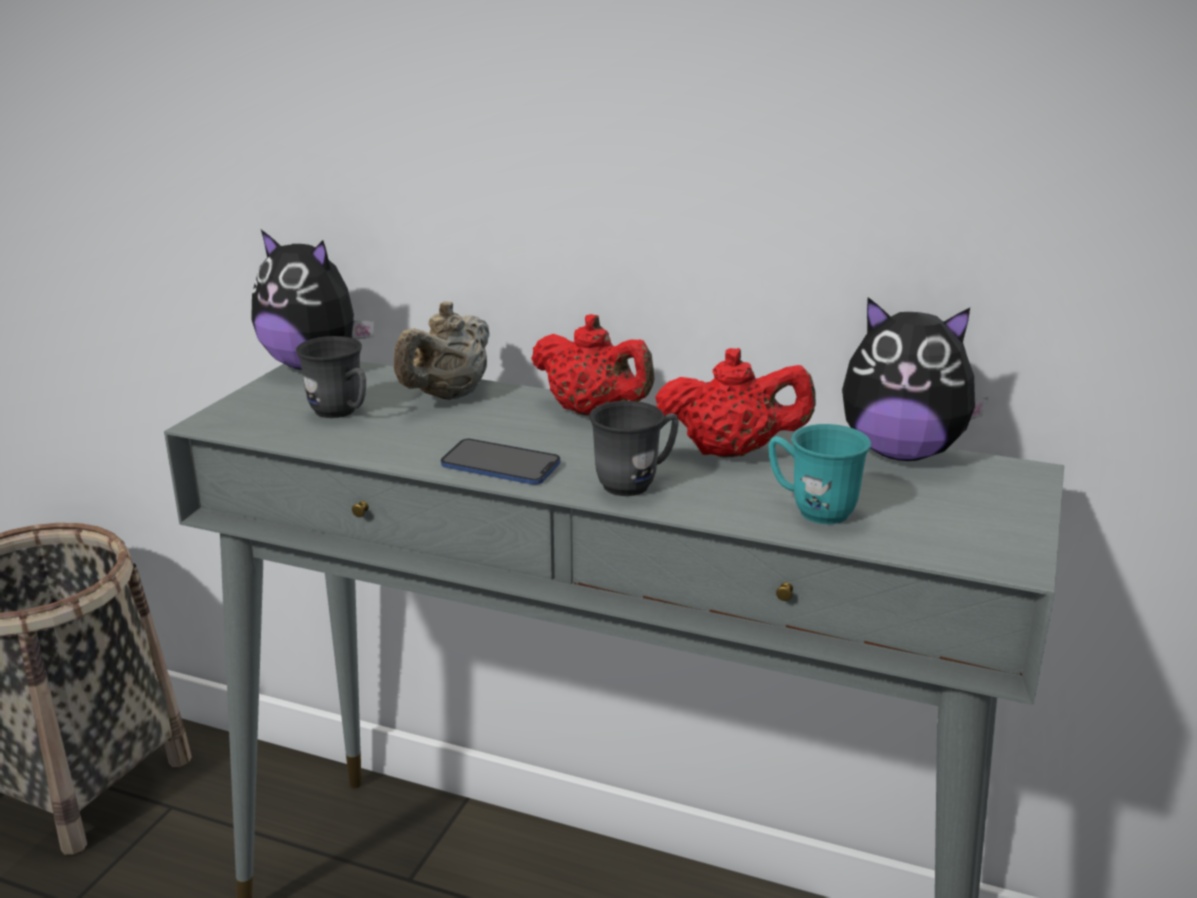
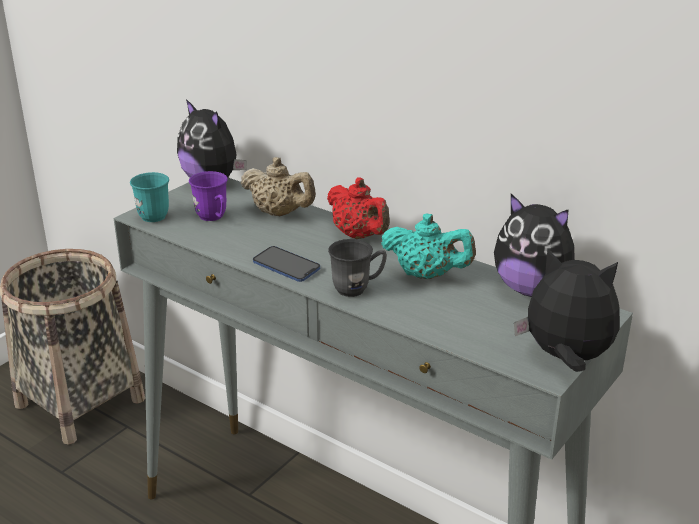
camera: 15 degrees right, 5 degrees up
grey mug [296,336,366,418] -> purple mug [189,171,228,221]
beige teapot [394,301,490,400] -> beige teapot turned 105 degrees counterclockwise [241,157,316,217]
red teapot [655,348,816,458] -> turquoise teapot [381,214,476,279]
turquoise mug [769,424,871,524] -> turquoise mug moved to [130,172,169,222]
none -> plush toy [514,249,620,372]

